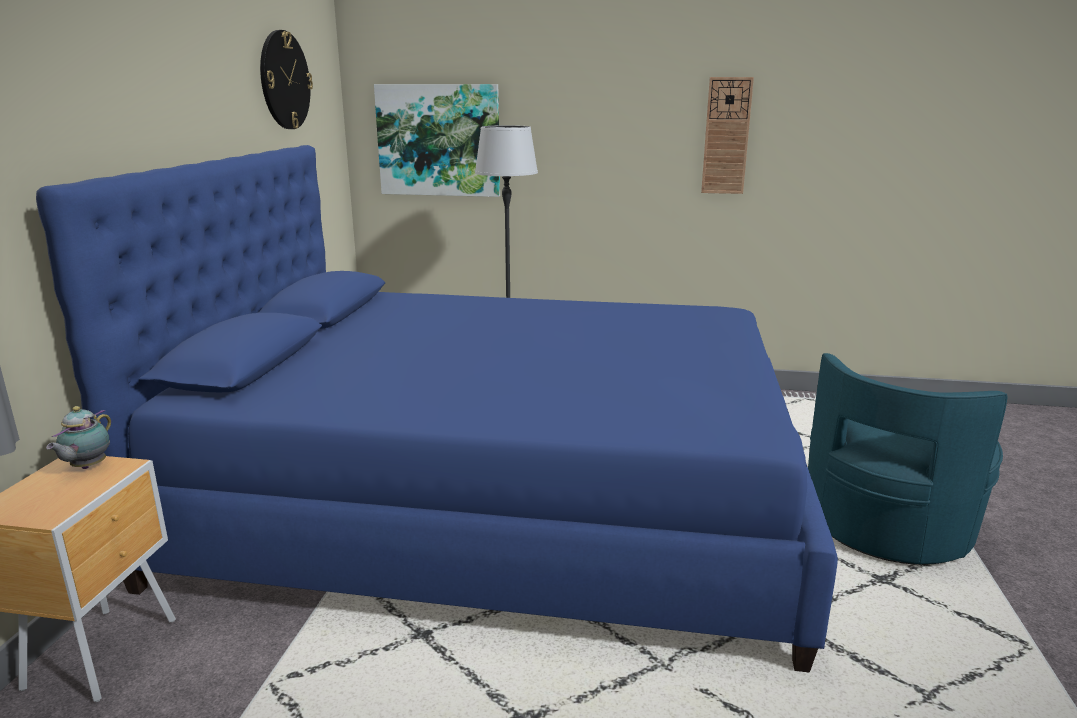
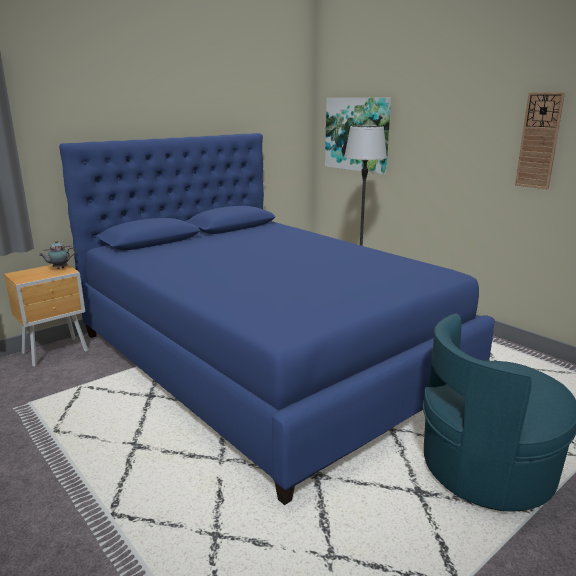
camera: 40 degrees right, 0 degrees up
wall clock [260,30,313,129] -> none

